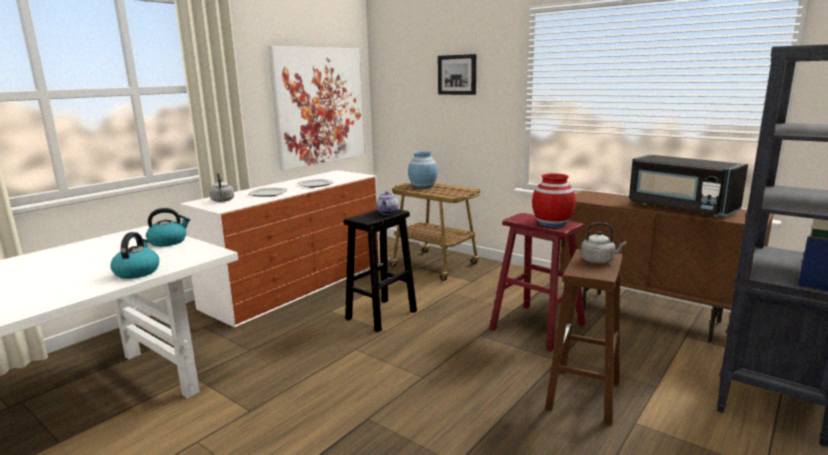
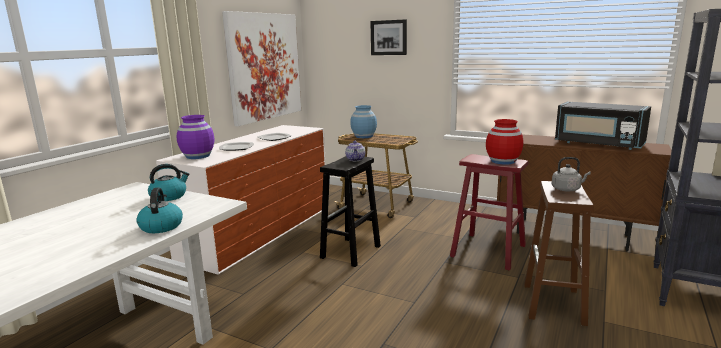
camera: 10 degrees left, 0 degrees up
grey kettle [209,173,234,202] -> purple vase [177,115,214,159]

